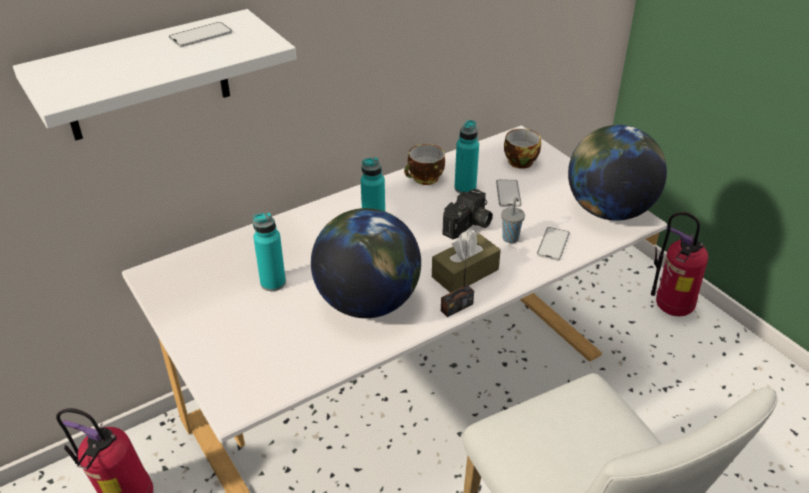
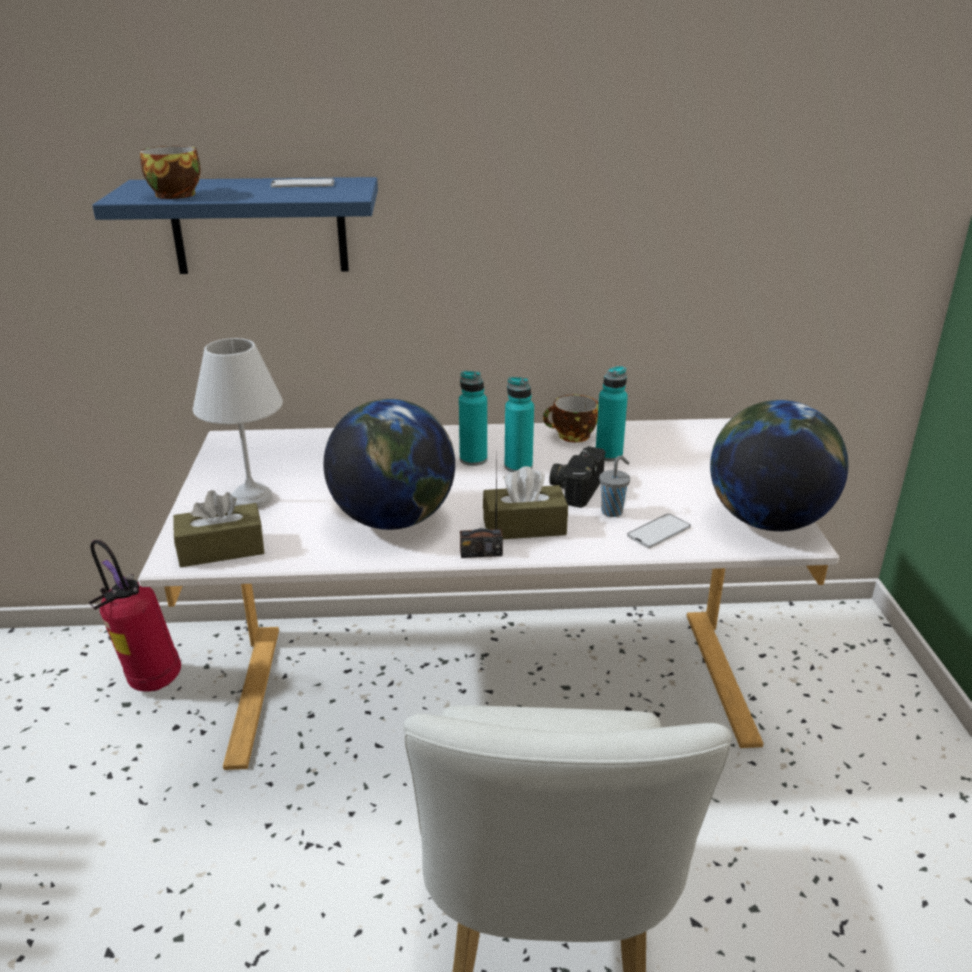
camera: 30 degrees right, 10 degrees down
white shelf [13,9,296,140] -> blue shelf [92,177,378,274]
turquoise bottle [253,212,286,291] -> turquoise bottle moved to [504,377,534,472]
camera [442,189,493,239] -> camera turned 135 degrees clockwise [549,446,606,508]
phone [496,180,521,207] -> none
cup [504,129,541,169] -> cup moved to [140,146,201,199]
fire extinguisher [651,212,708,316] -> none
none -> brown tissue box [173,490,265,567]
none -> white table lamp [193,338,283,508]

